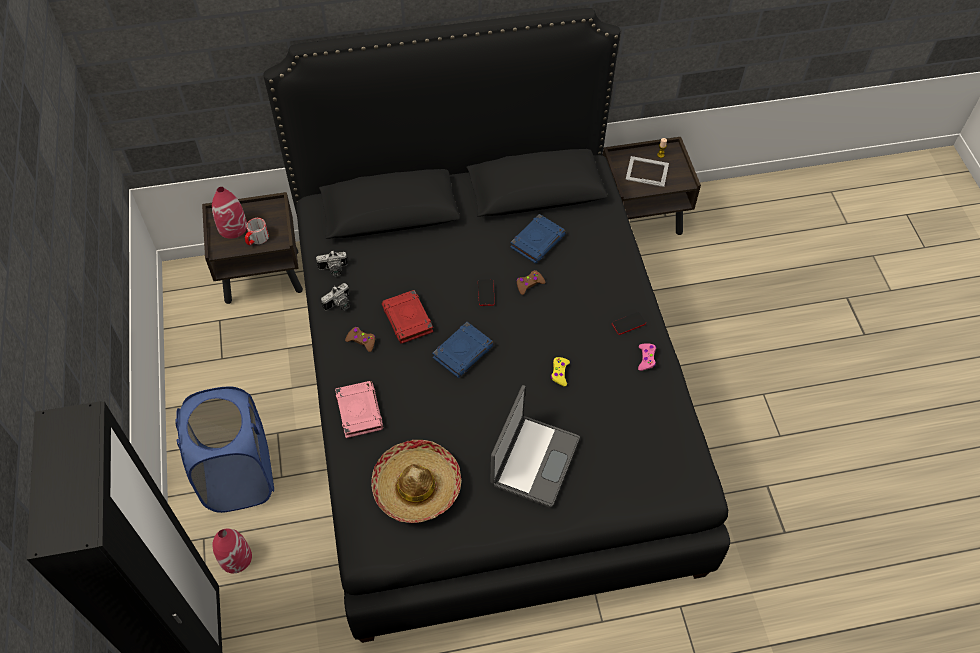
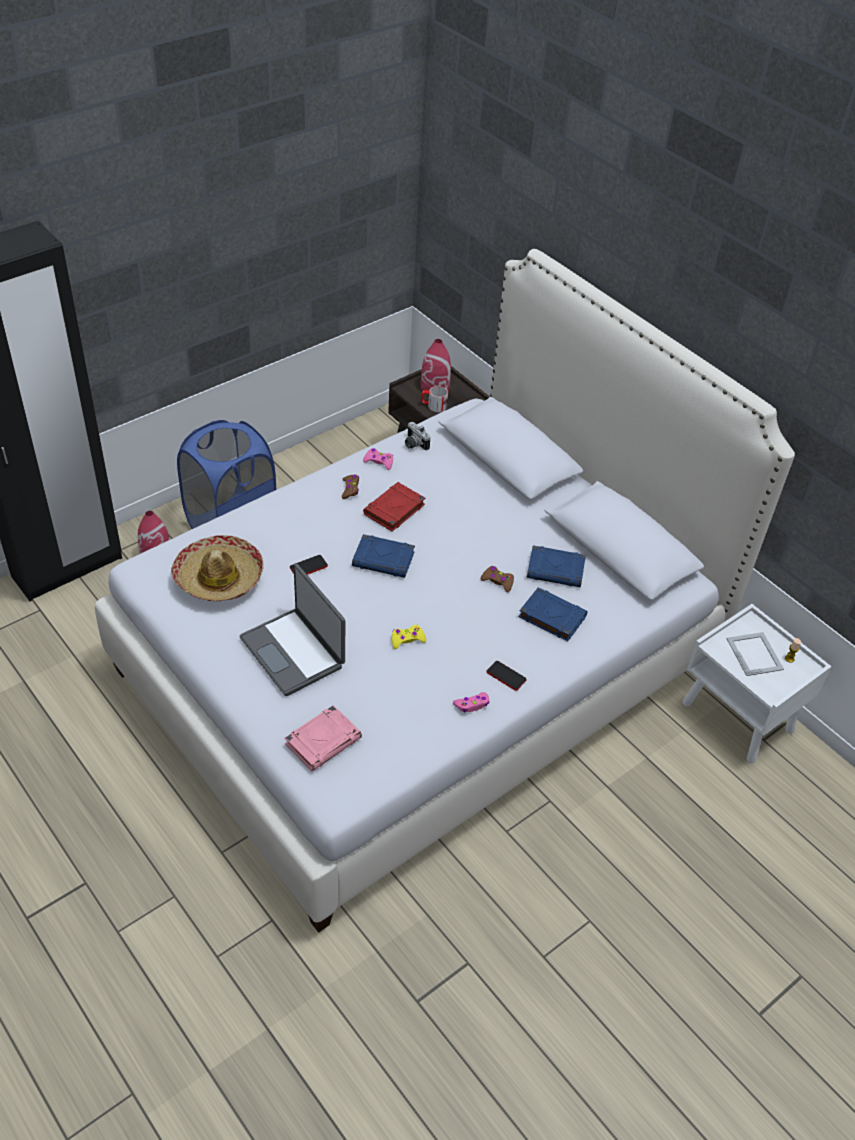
camera: 60 degrees right, 10 degrees down
black bed [263,8,730,643] -> white bed [95,249,795,933]
camera [321,283,351,311] -> pink game controller [363,448,393,470]
pink book [335,381,383,438] -> pink book moved to [285,705,362,771]
phone [478,279,495,306] -> phone moved to [290,555,328,575]
laptop [490,385,580,507] -> laptop turned 60 degrees clockwise [240,564,345,696]
brown nightstand [602,137,701,235] -> white nightstand [683,604,832,763]
none -> blue book [519,587,588,641]

